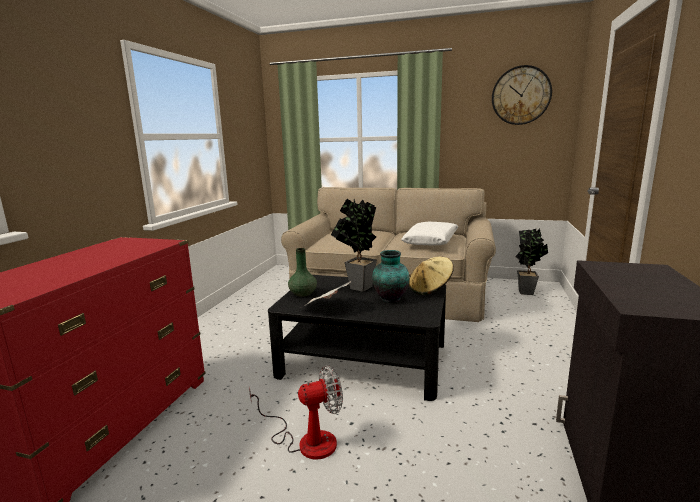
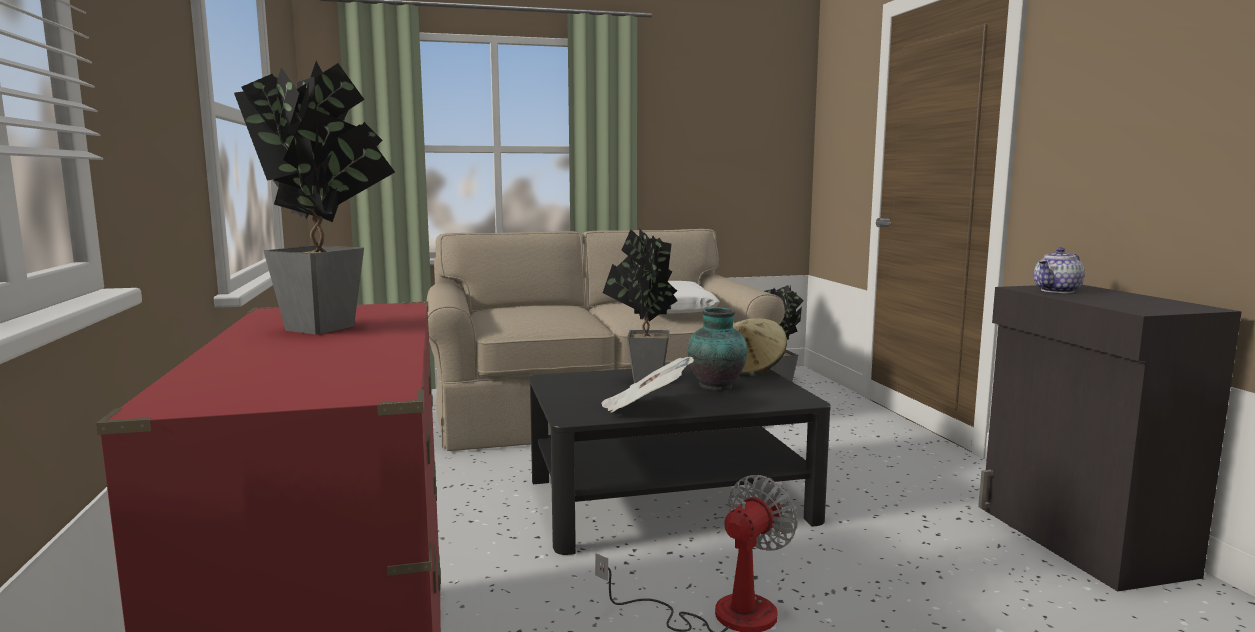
camera: 30 degrees left, 5 degrees down
green vase [288,248,317,297] -> none
wall clock [492,65,552,125] -> none
none -> potted plant [234,61,395,334]
none -> teapot [1034,247,1085,293]

